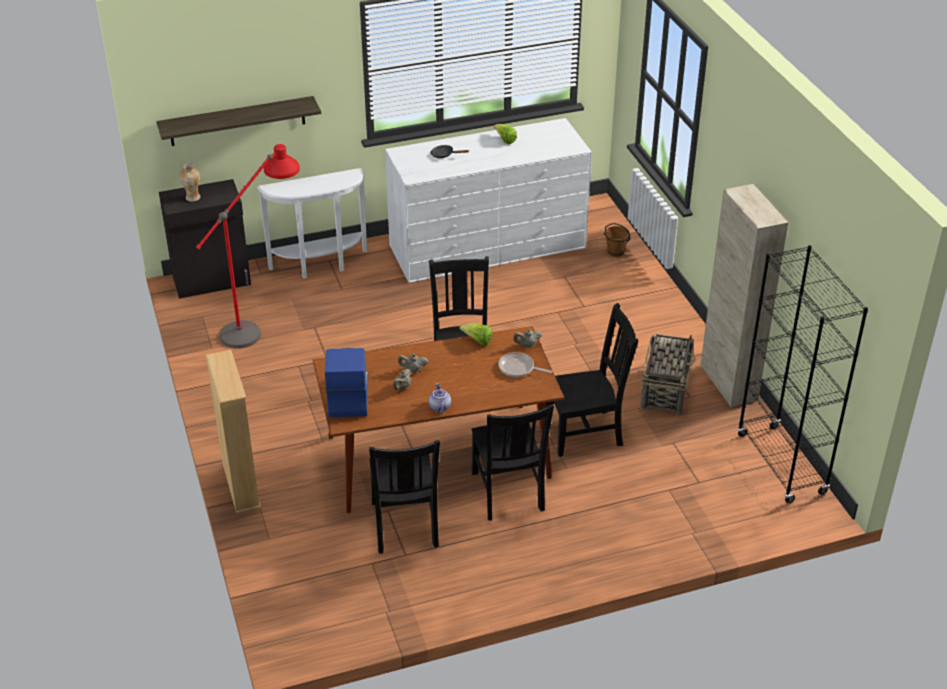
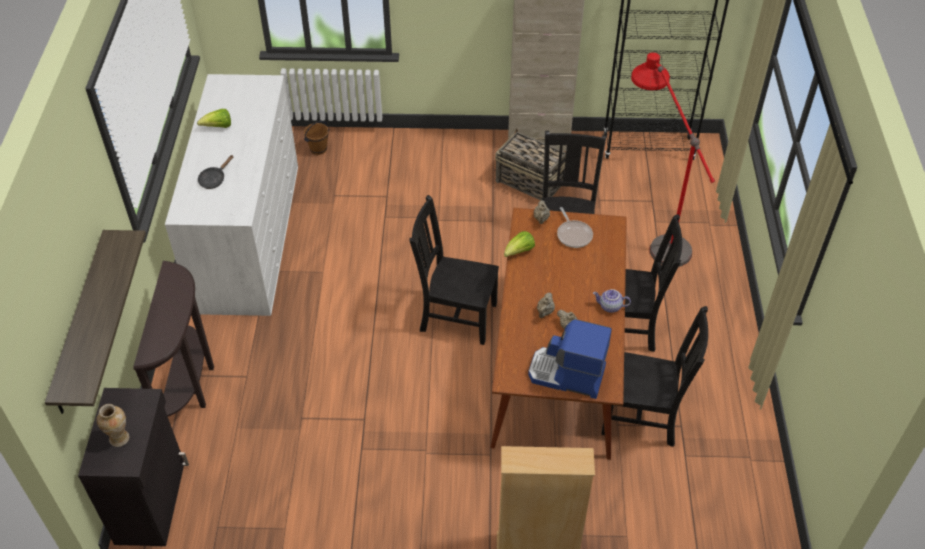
camera: 70 degrees left, 10 degrees up
red floor lamp [196,144,300,349] -> red floor lamp moved to [631,52,715,267]
white console table [257,168,367,279] -> brown console table [133,261,214,416]
frying pan [498,352,552,377] -> frying pan turned 60 degrees counterclockwise [557,207,593,248]

